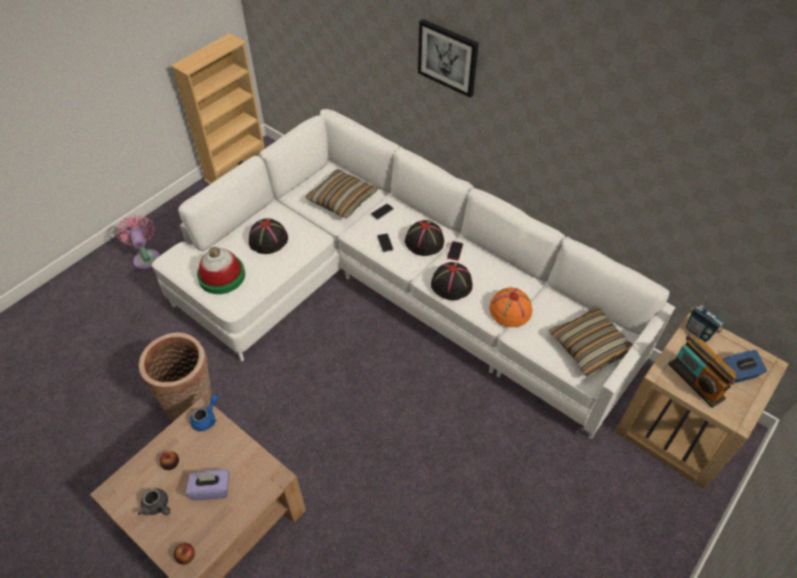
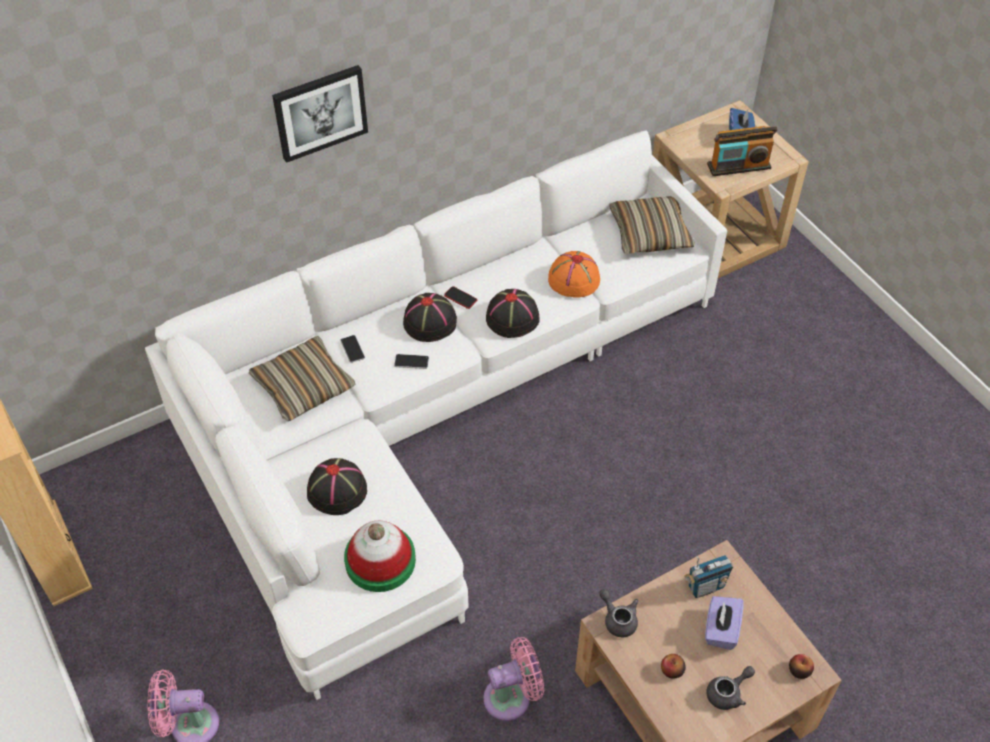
camera: 70 degrees left, 0 degrees up
basket [139,333,212,422] -> pink fan [484,637,544,721]
blue teapot [190,394,219,431] -> grey teapot [599,589,638,638]
radio [686,295,725,342] -> radio moved to [684,555,733,598]

